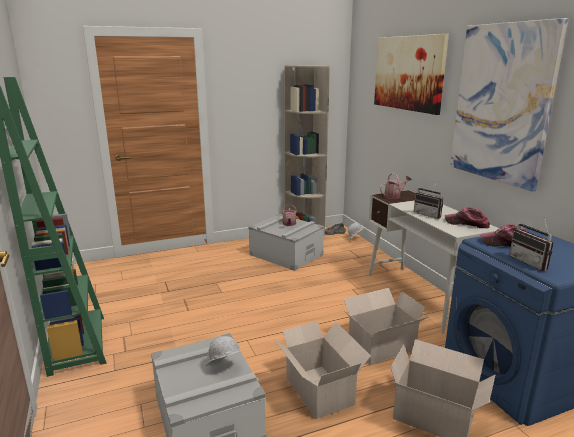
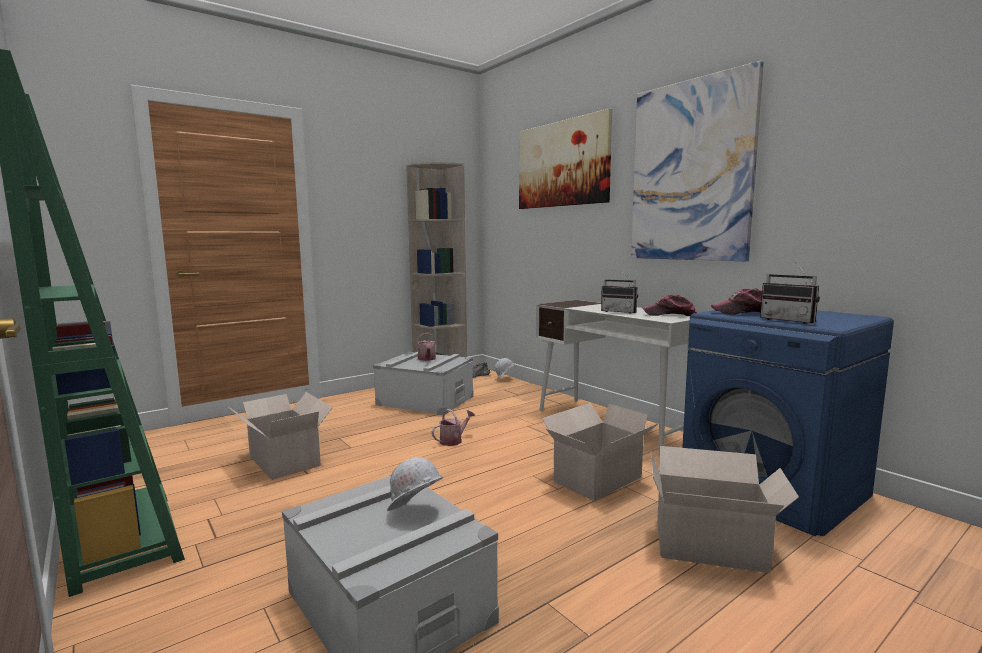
camera: 15 degrees left, 10 degrees down
cardboard box [273,321,371,419] -> cardboard box moved to [229,392,333,480]
watering can [380,173,412,199] -> watering can moved to [432,409,475,446]

